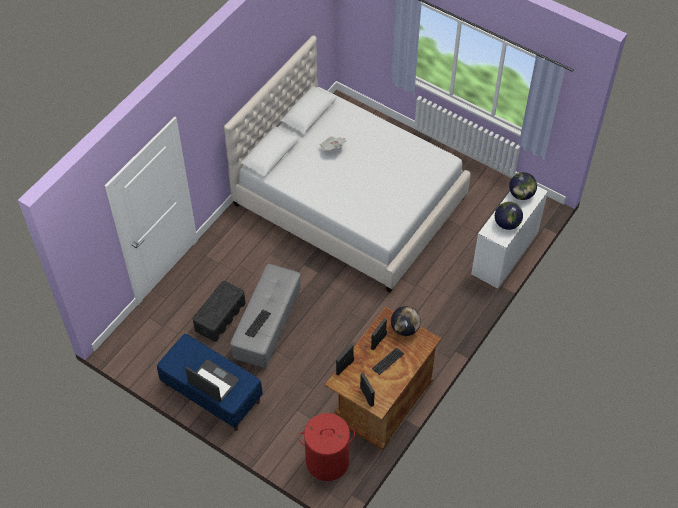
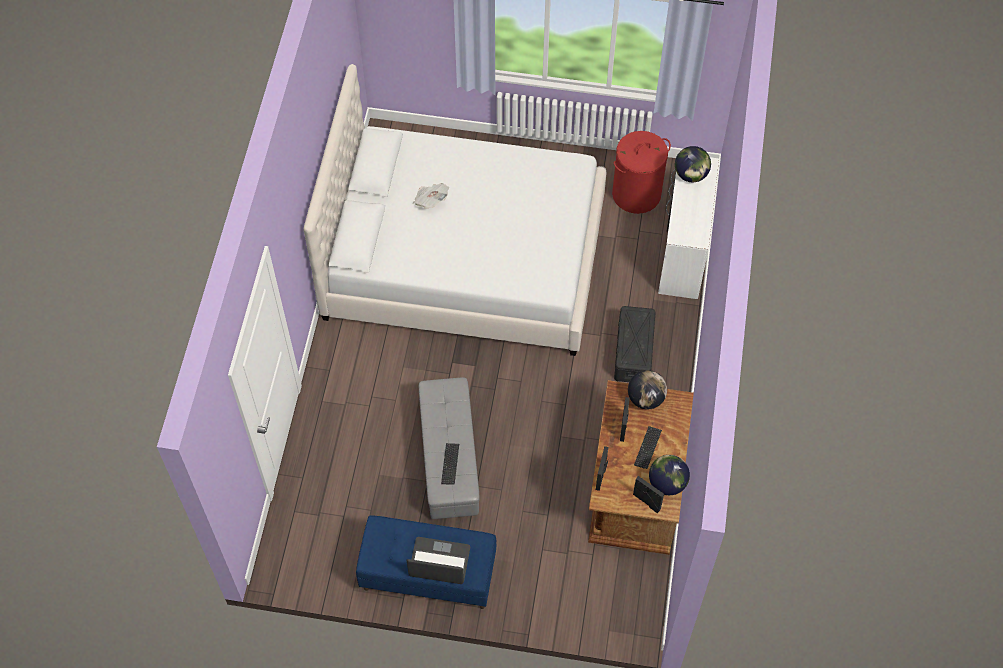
camera: 25 degrees left, 5 degrees up
black storage box [193,281,246,342] -> black storage box moved to [614,306,655,382]
red laundry basket [299,413,355,481] -> red laundry basket moved to [612,131,671,214]
globe [495,202,523,230] -> globe moved to [649,455,690,495]

